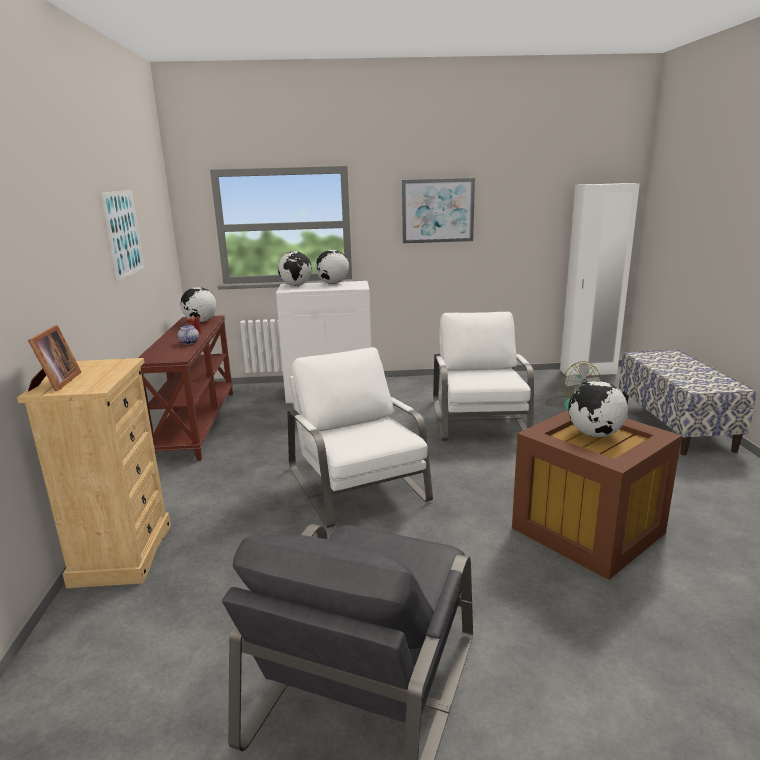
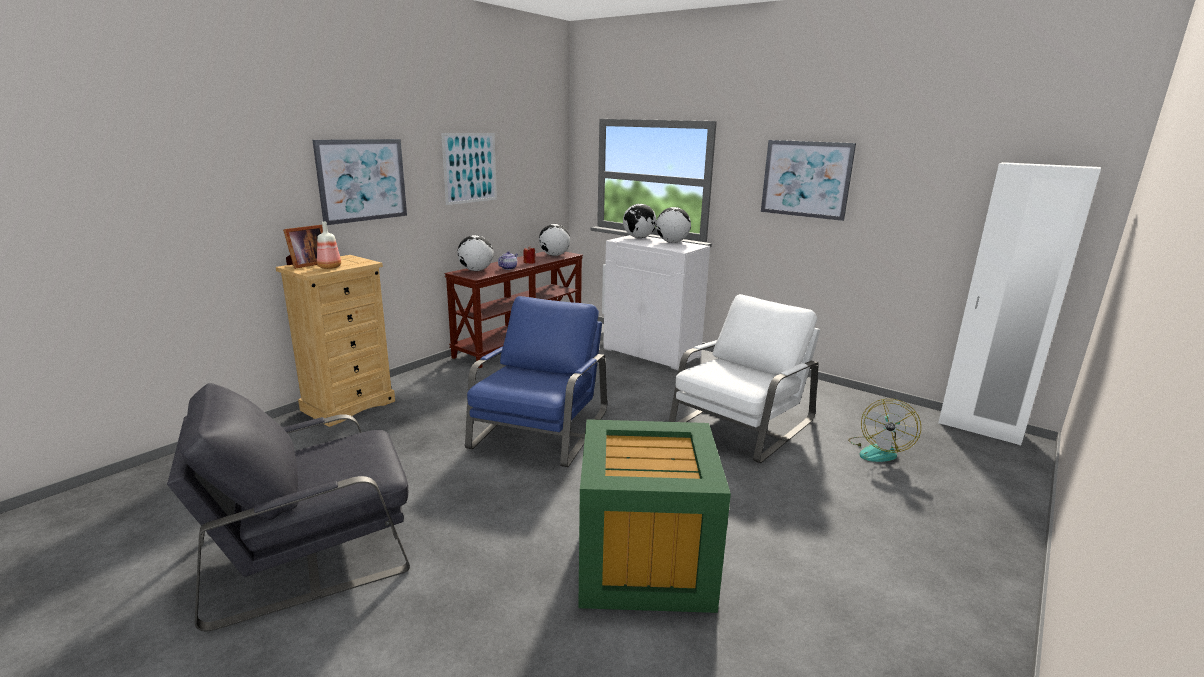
camera: 40 degrees right, 0 degrees up
white armchair [287,347,433,528] -> blue armchair [465,296,607,467]
brown storage box [512,410,682,580] -> green storage box [578,419,731,613]
globe [568,381,628,437] -> globe moved to [457,235,494,271]
bench [619,350,756,455] -> none
none -> picture [312,139,407,225]
none -> bottle [317,222,341,269]

